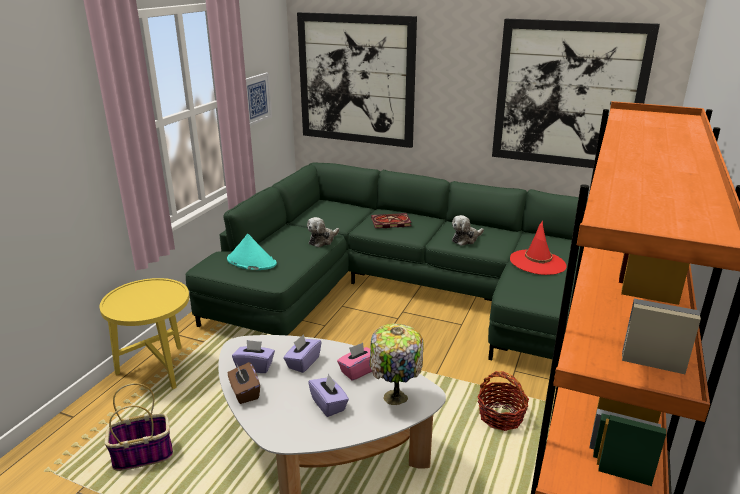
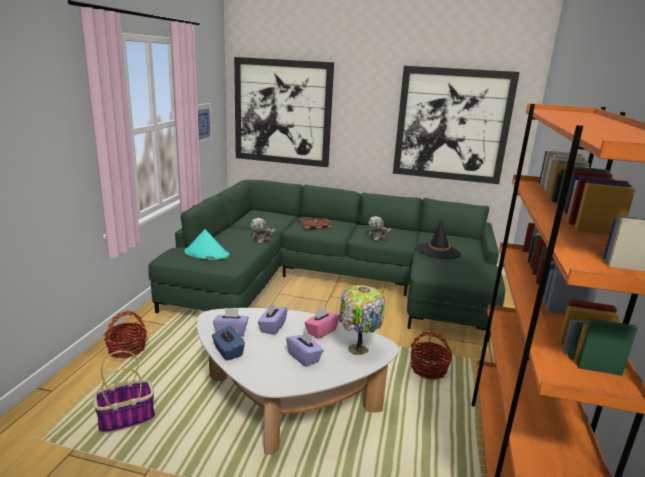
camera: 10 degrees left, 5 degrees down
yellow side table [100,278,190,389] -> basket [104,311,147,359]
brown tissue box [228,362,260,404] -> blue tissue box [212,326,245,361]
red hat [510,221,567,275] -> black hat [417,218,461,260]

